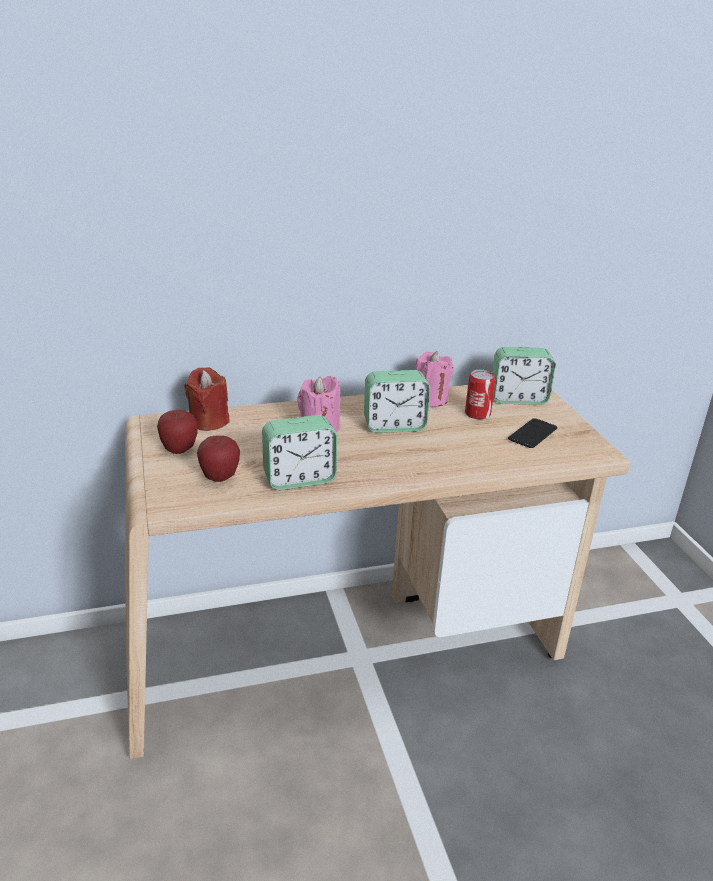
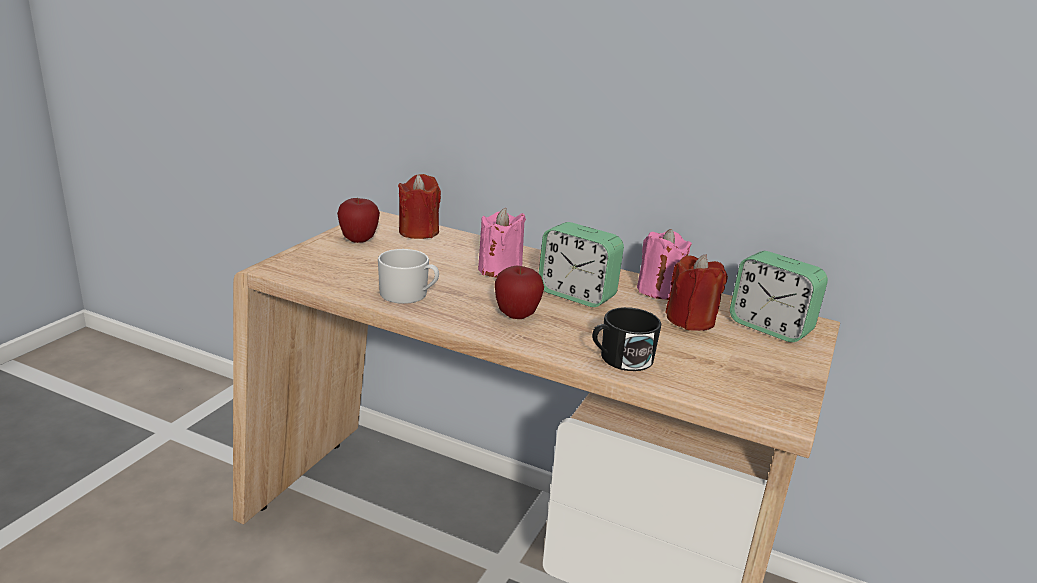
camera: 40 degrees right, 5 degrees down
apple [197,435,240,482] -> apple moved to [495,266,544,319]
alarm clock [262,415,337,490] -> white mug [378,249,439,304]
can [465,370,496,419] -> red candle [665,254,728,331]
phone [508,418,557,448] -> none
none -> black mug [592,307,661,371]

